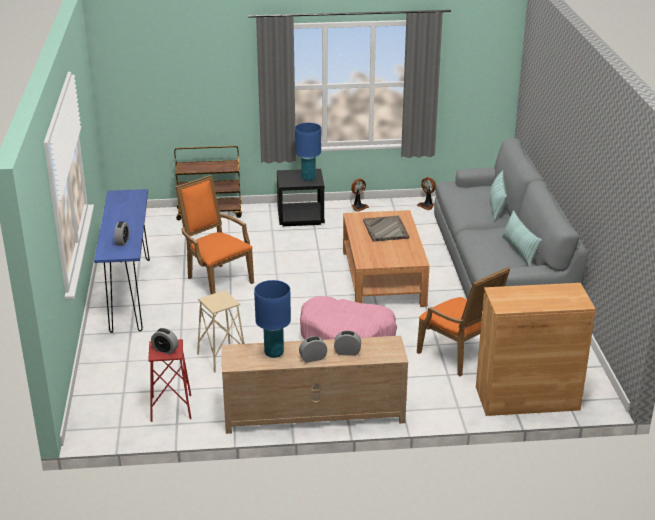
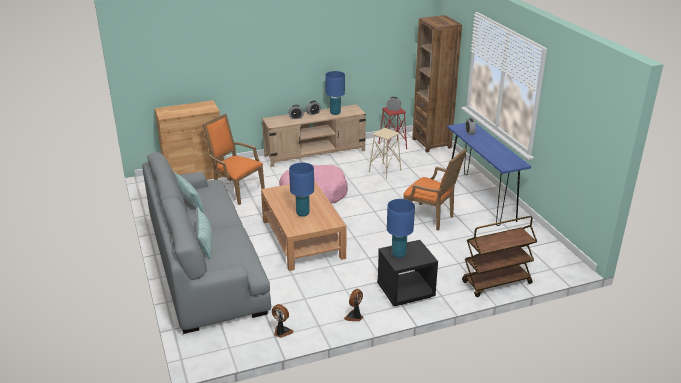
camera: 165 degrees right, 0 degrees up
grey tray [363,215,409,242] -> blue table lamp [289,163,314,216]
none -> brown bookcase [412,15,462,152]

